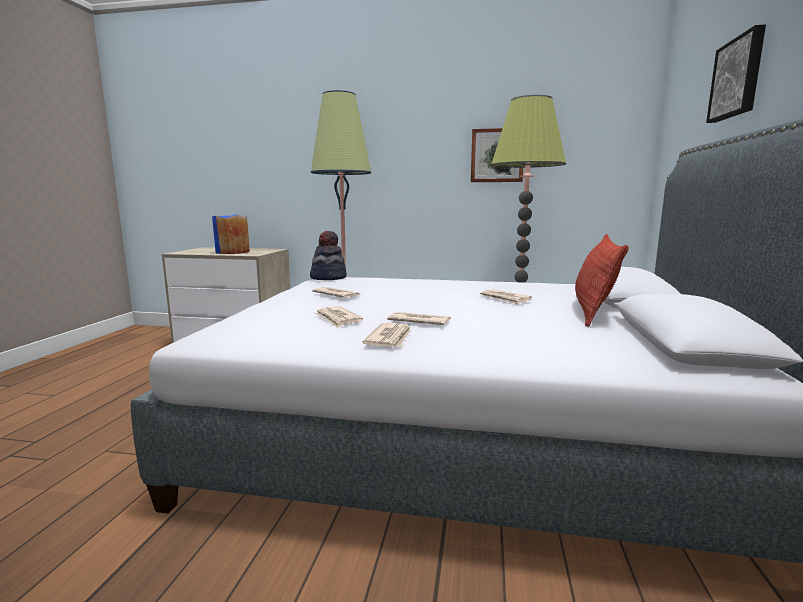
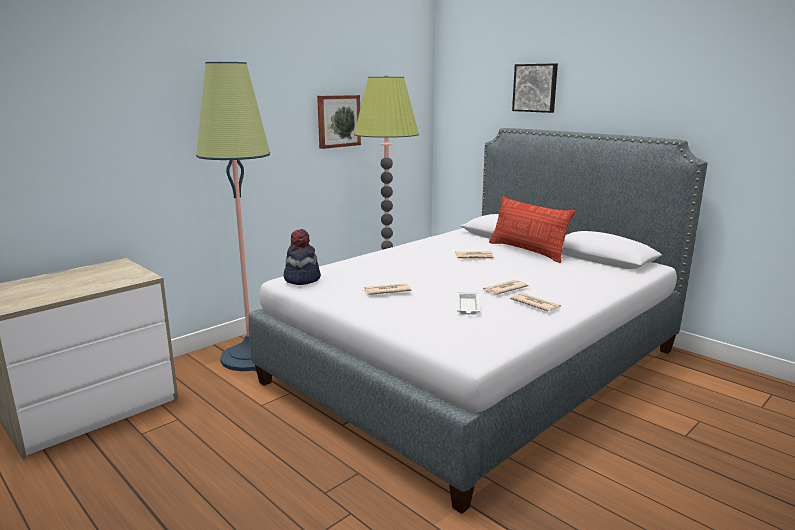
camera: 55 degrees left, 5 degrees up
blue vase [212,214,250,254] -> none
newspaper [314,306,363,328] -> white tray [457,292,480,315]

